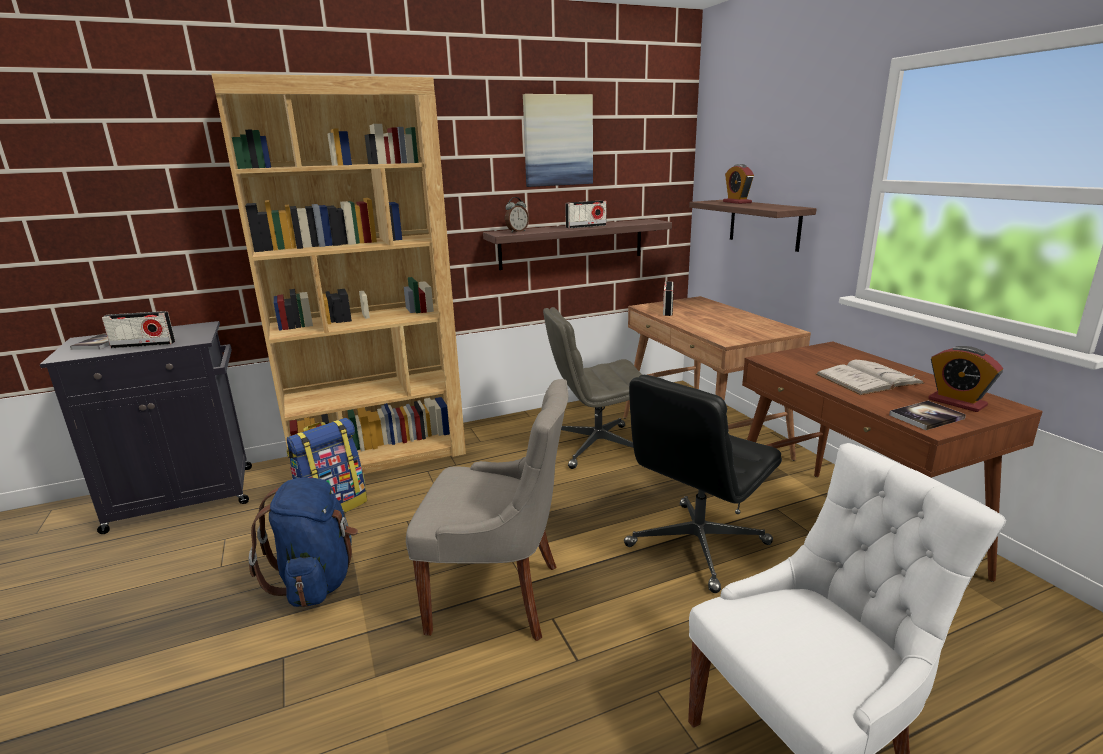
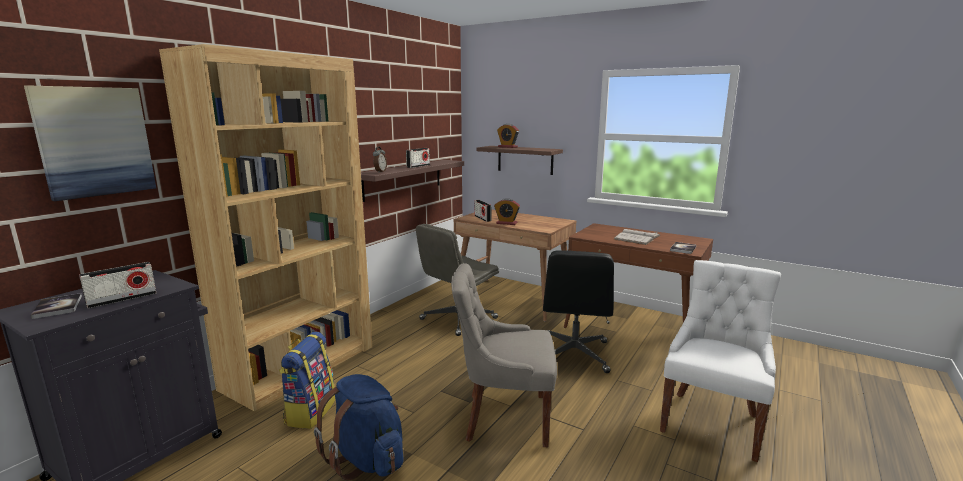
camera: 35 degrees left, 5 degrees down
grey chair [406,379,569,641] -> grey chair turned 150 degrees counterclockwise [451,263,557,447]
picture [523,94,593,187] -> picture moved to [24,85,156,201]
alarm clock [928,346,1003,412] -> alarm clock moved to [494,198,520,225]

